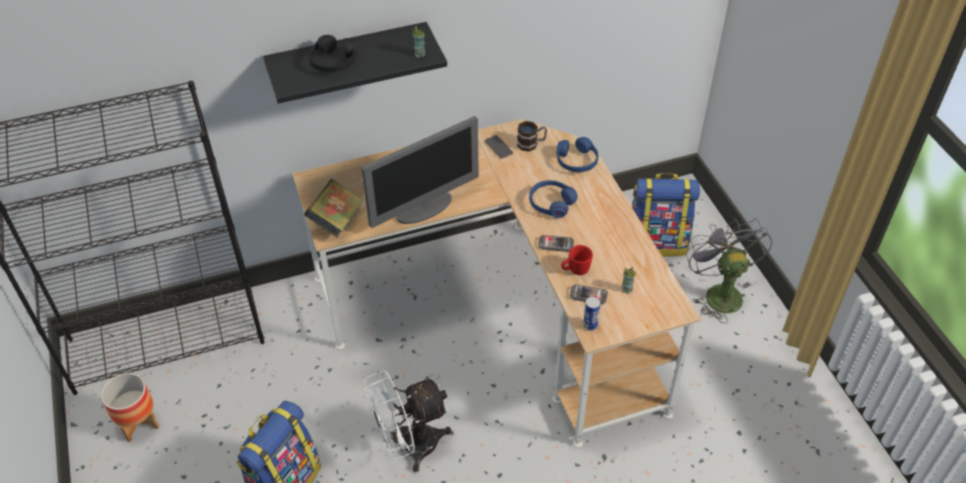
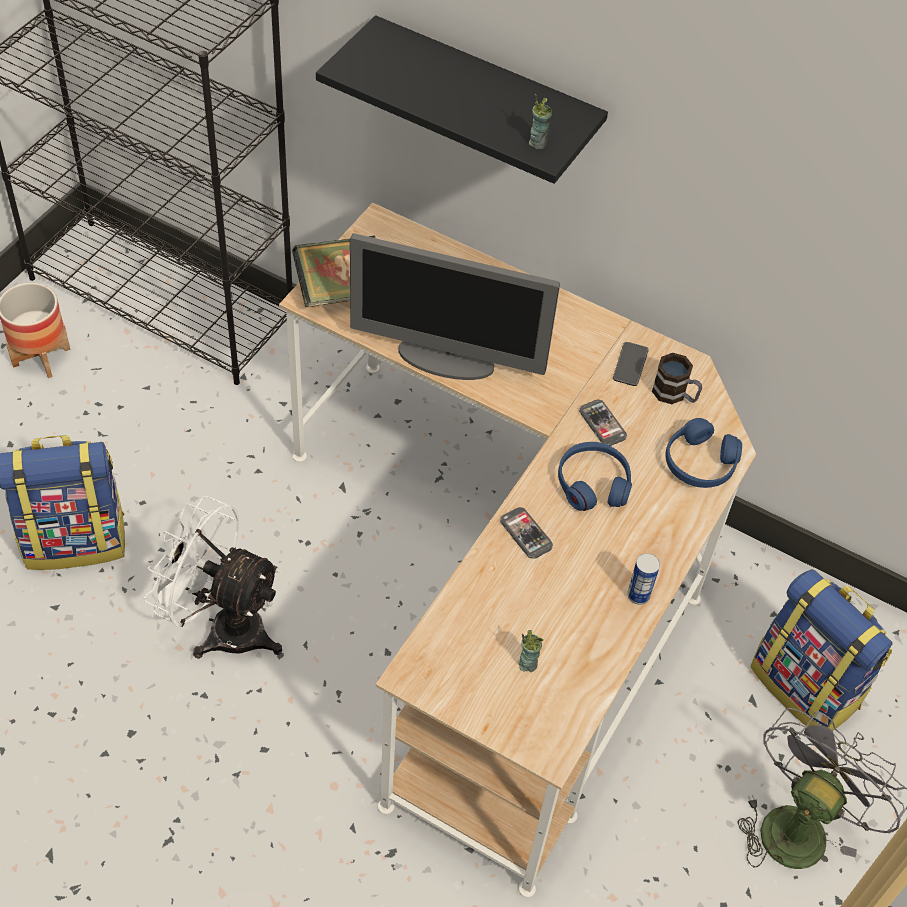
camera: 45 degrees right, 5 degrees up
black headphones [308,35,357,72] -> none
red mug [561,245,593,275] -> none
phone [570,284,608,305] -> phone moved to [579,400,627,446]
can [583,297,601,331] -> can moved to [627,553,660,605]

